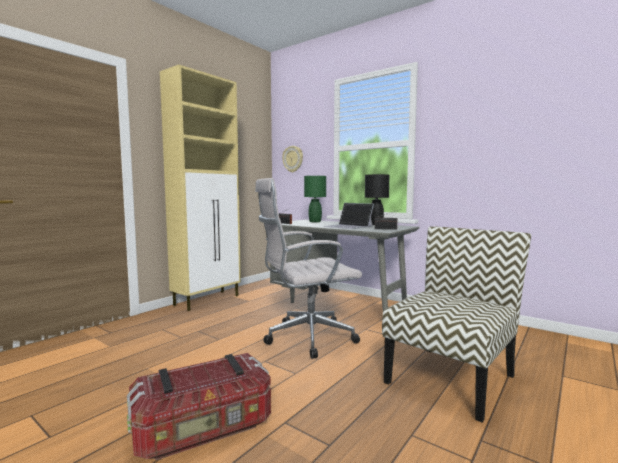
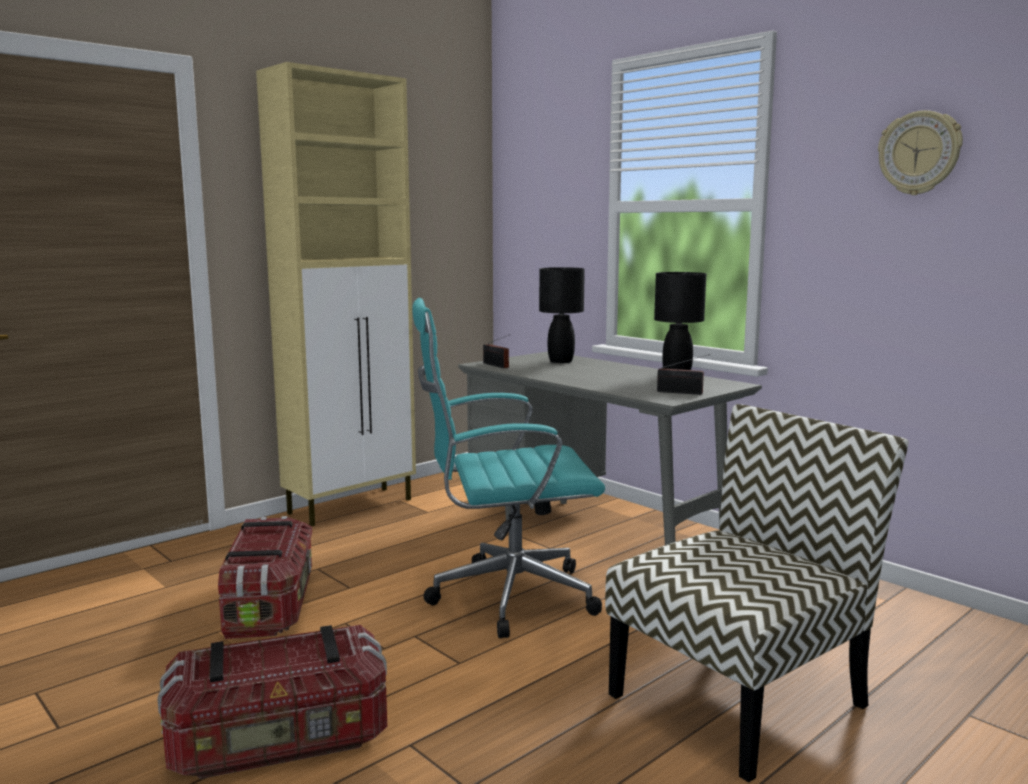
camera: 10 degrees right, 5 degrees up
white office chair [255,178,362,359] -> turquoise office chair [412,298,605,638]
wall clock [282,146,303,173] -> wall clock moved to [878,110,963,195]
green table lamp [304,176,326,222] -> black table lamp [539,267,585,363]
laptop [324,203,374,229] -> none
none -> storage box [218,516,312,639]

